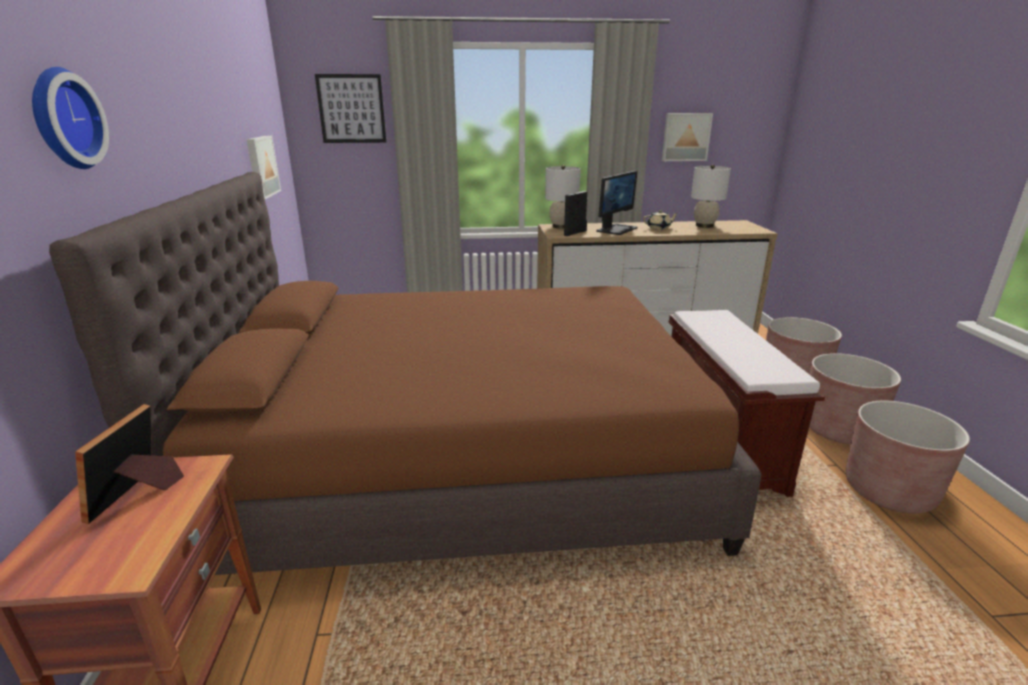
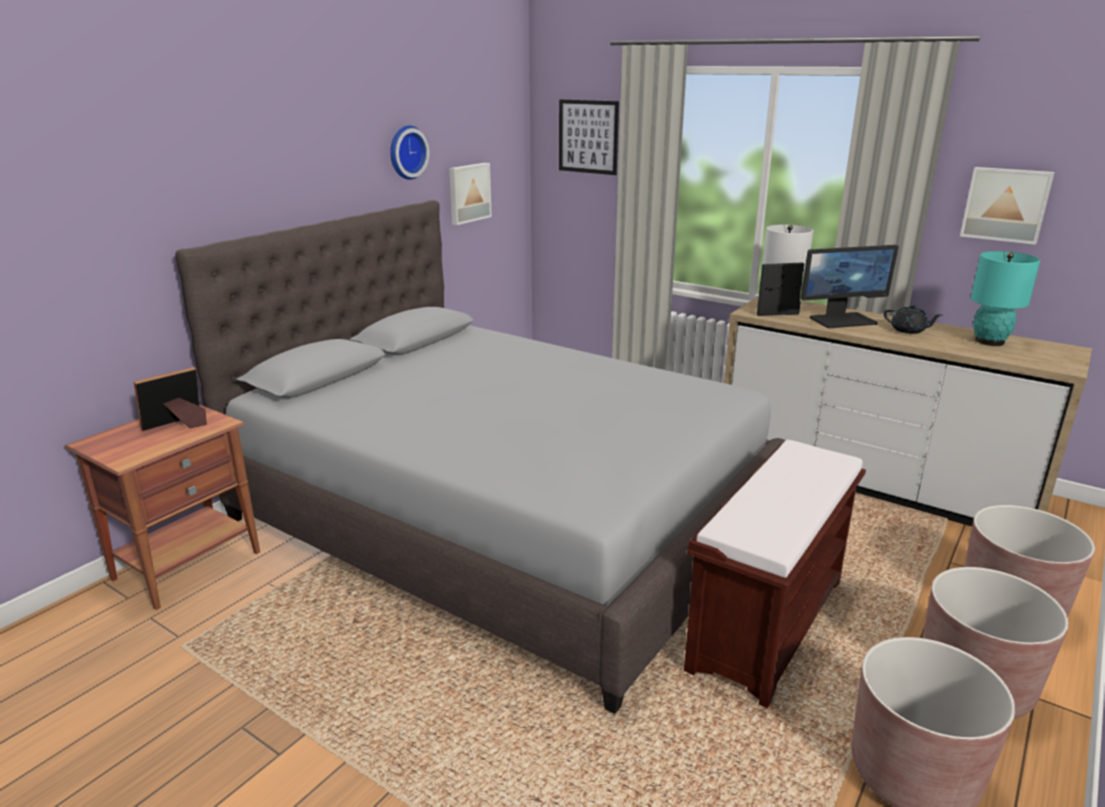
camera: 40 degrees right, 0 degrees up
wall clock [32,67,109,169] -> wall clock moved to [390,125,429,180]
brown bed [49,172,762,575] -> grey bed [175,200,785,714]
beige teapot [643,210,678,230] -> black teapot [884,305,942,334]
white table lamp [691,165,731,228] -> turquoise table lamp [971,251,1040,346]

